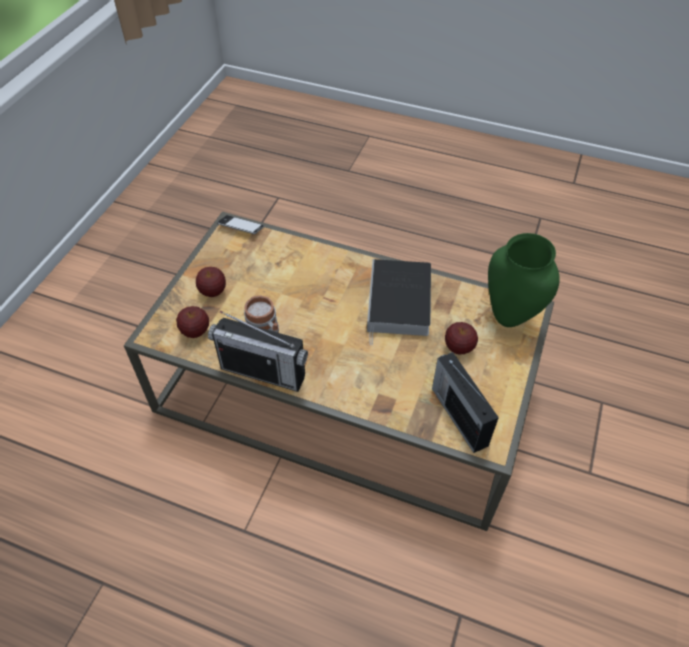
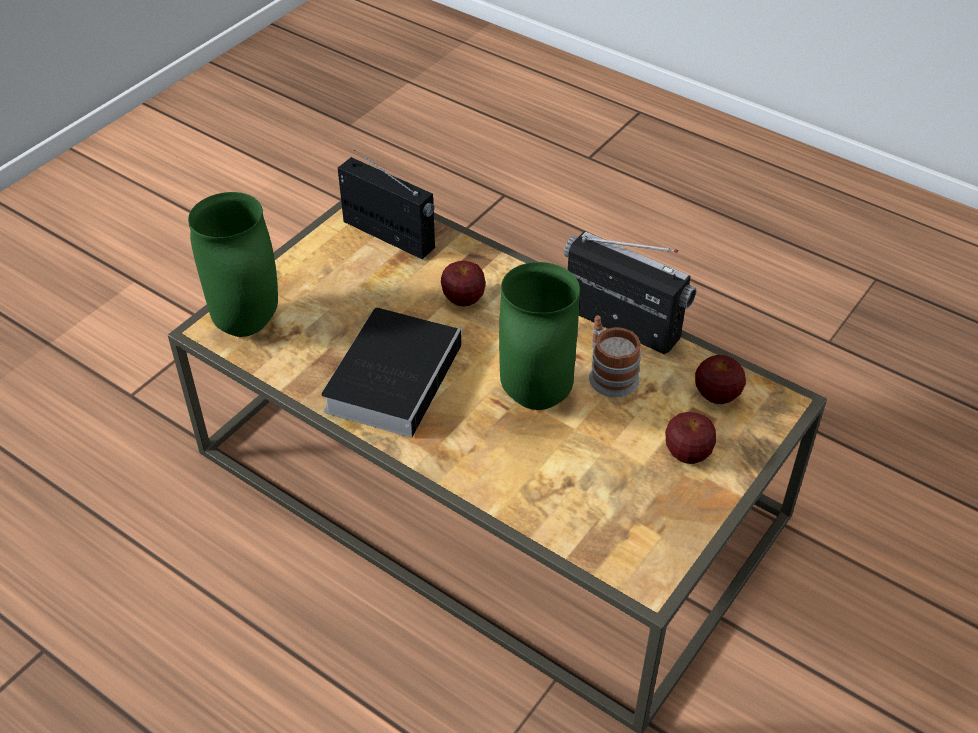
camera: 165 degrees left, 5 degrees down
phone [217,215,264,234] -> none
radio [432,352,499,453] -> radio turned 45 degrees counterclockwise [338,150,435,259]
apple [445,322,478,354] -> apple moved to [441,261,486,307]
none -> green vase [499,262,580,410]

